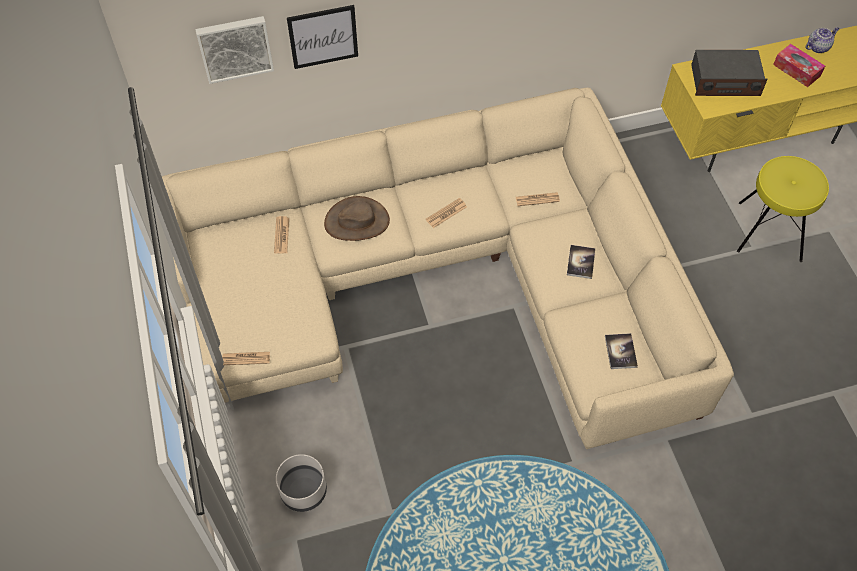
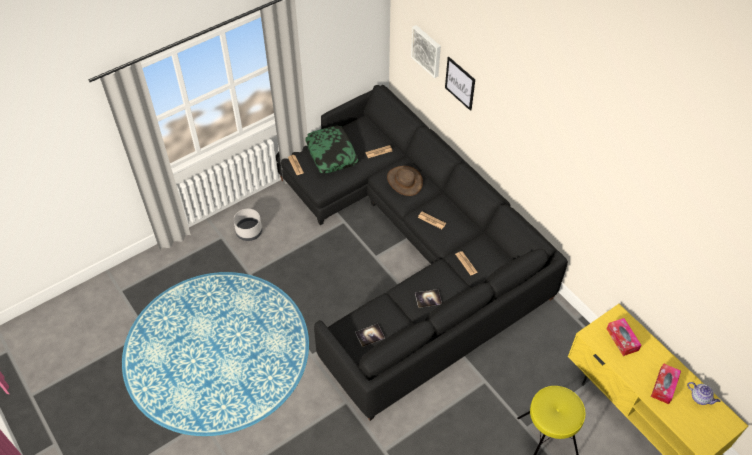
camera: 70 degrees right, 5 degrees down
beige sofa [162,88,734,449] -> black sofa [276,85,568,421]
radio [691,50,767,96] -> tissue box [607,318,641,356]
none -> pillow [305,126,359,173]

